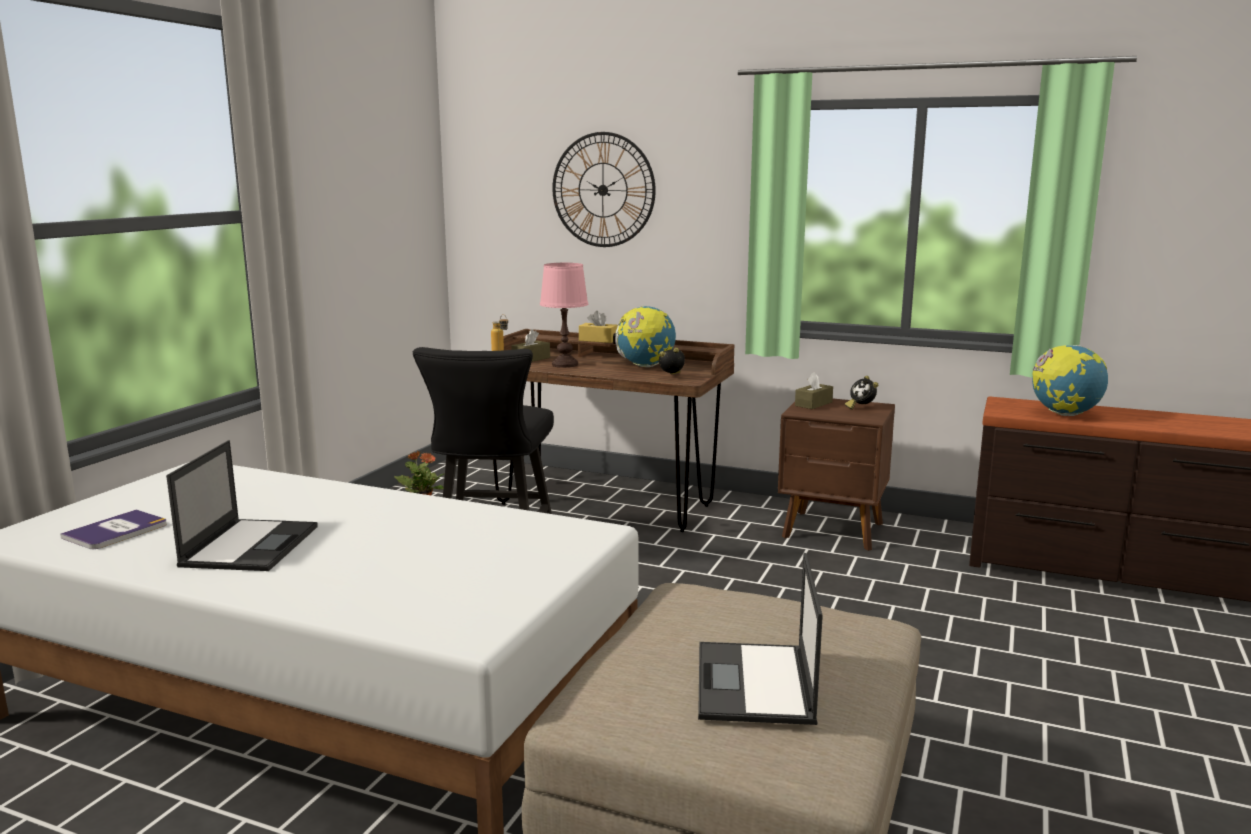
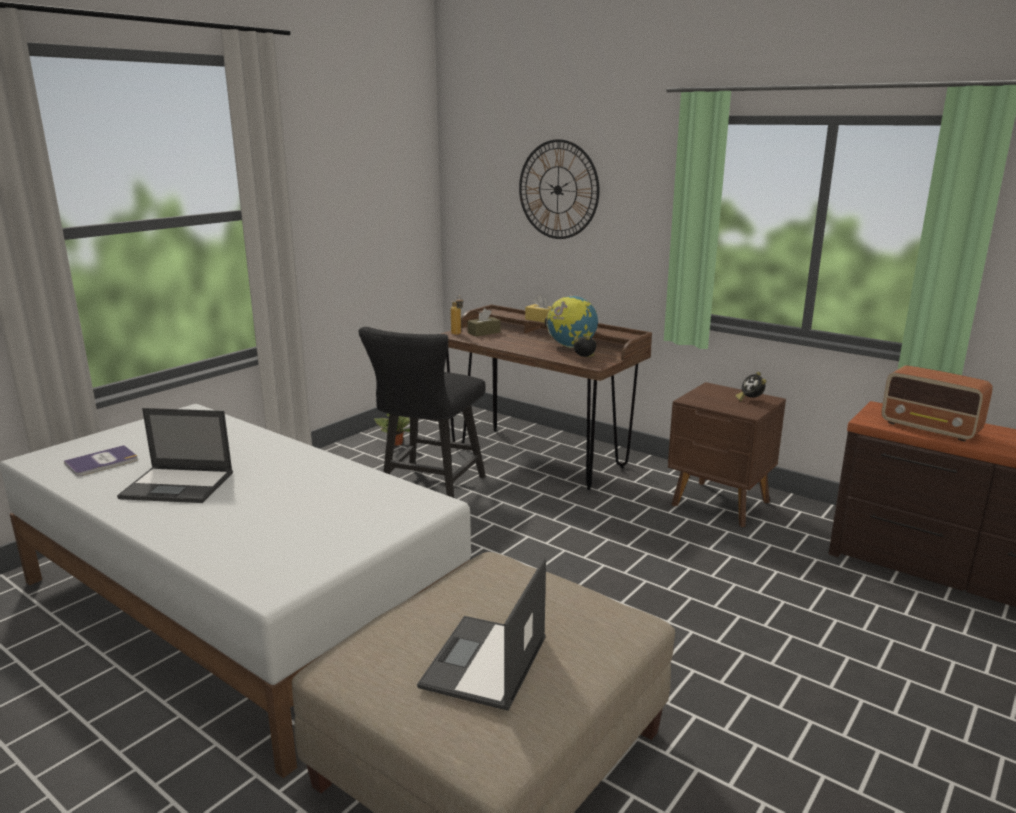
camera: 15 degrees right, 5 degrees up
laptop [166,440,318,571] -> laptop turned 75 degrees clockwise [117,408,233,503]
pink table lamp [540,263,588,368] -> none
brown tissue box [795,372,833,409] -> none
globe [1032,345,1108,416] -> radio [881,365,992,442]

